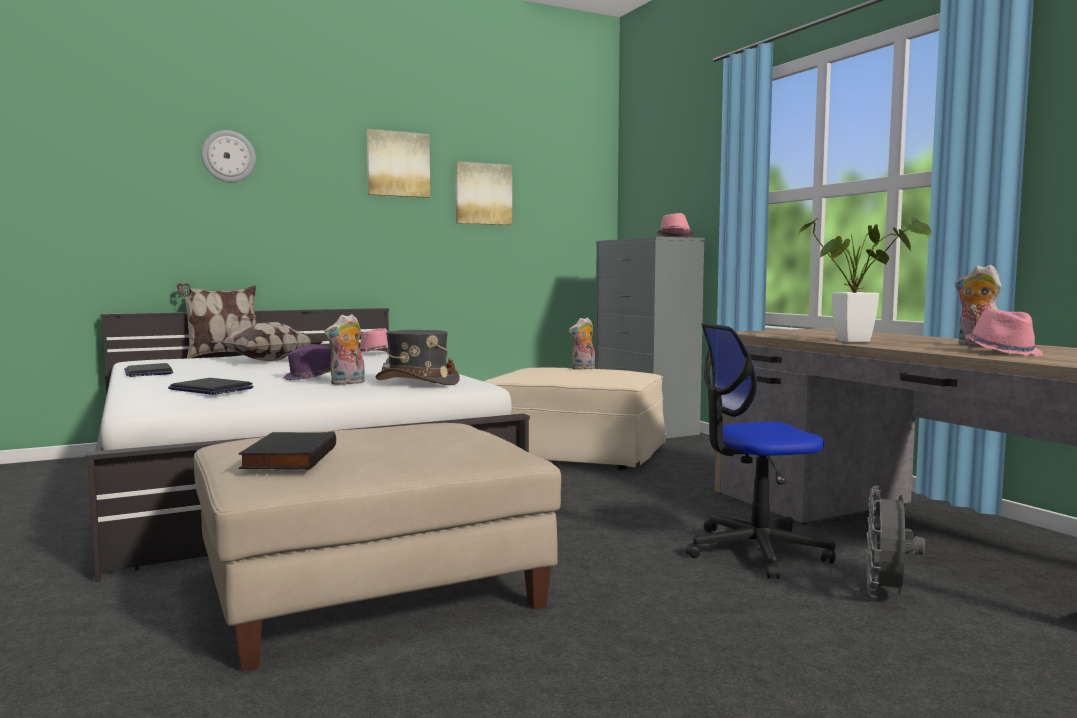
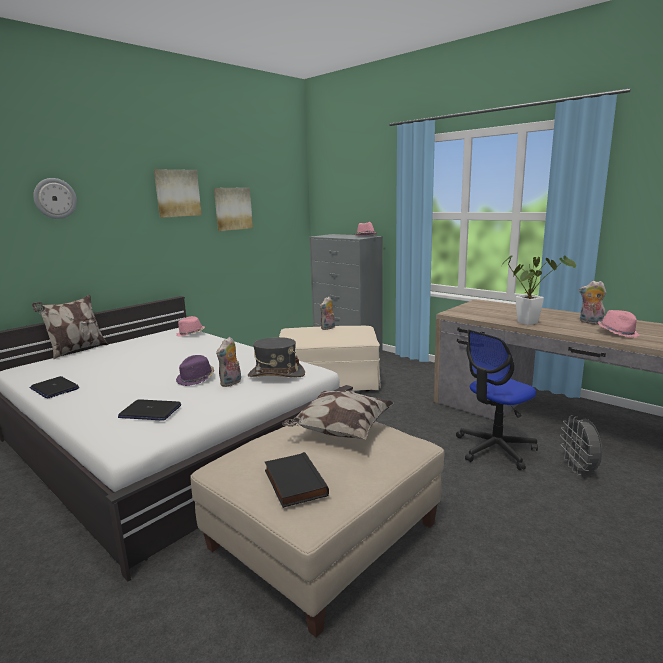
camera: 20 degrees left, 10 degrees up
pillow [211,322,323,361] -> pillow moved to [282,390,394,439]

